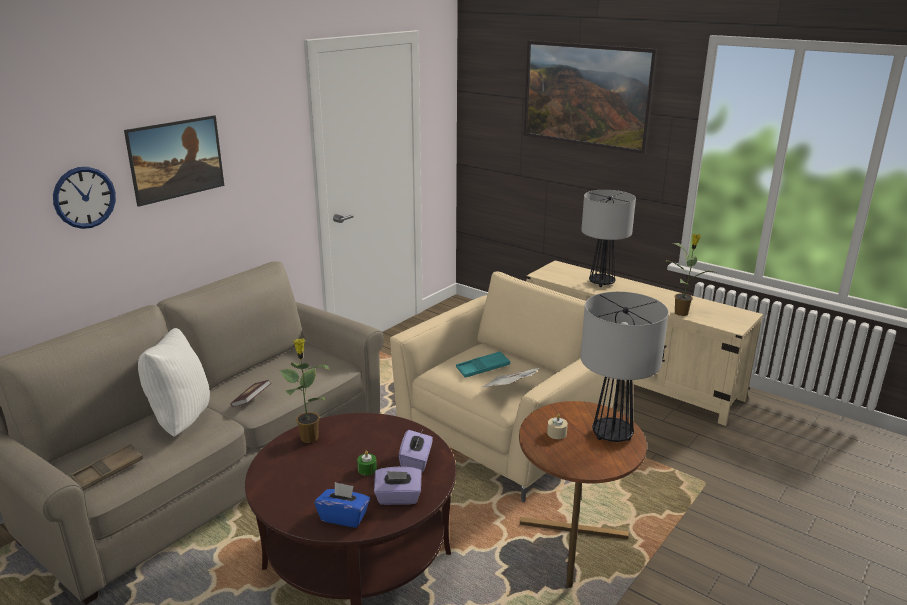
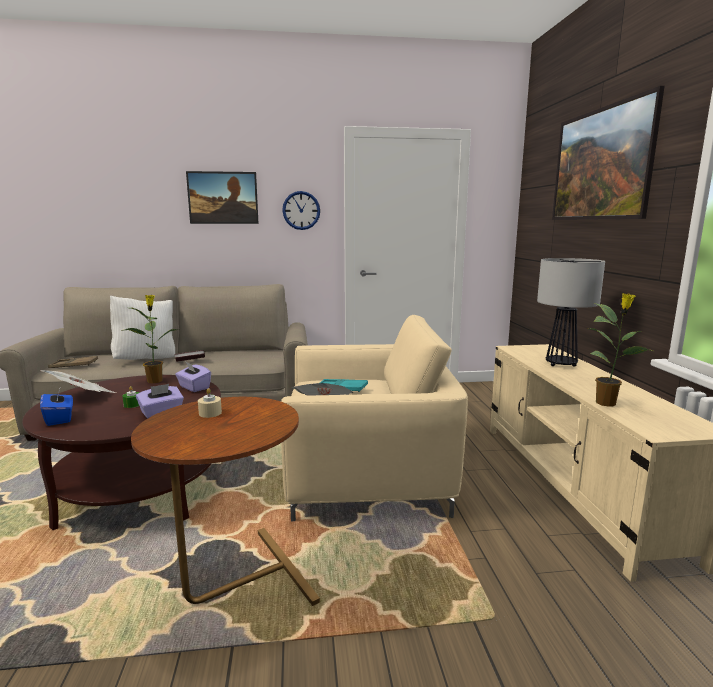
camera: 45 degrees right, 10 degrees down
wall clock [53,167,116,229] -> wall clock moved to [282,191,320,230]
purple tissue box [374,467,422,505] -> purple tissue box moved to [175,361,211,392]
table lamp [580,292,669,442] -> none
none -> newspaper [39,370,117,393]

